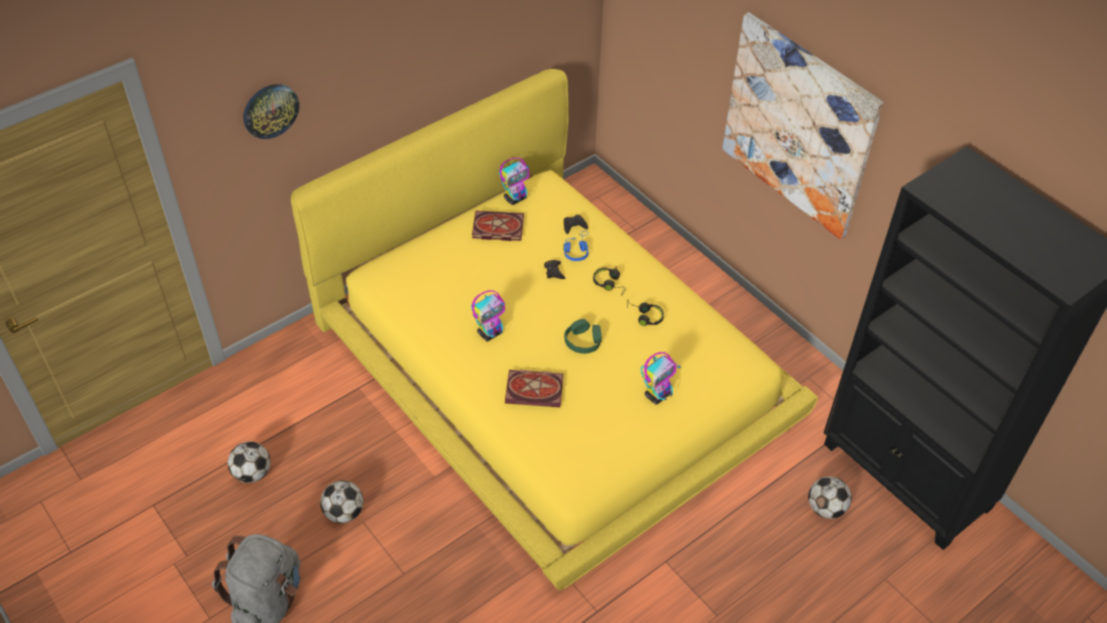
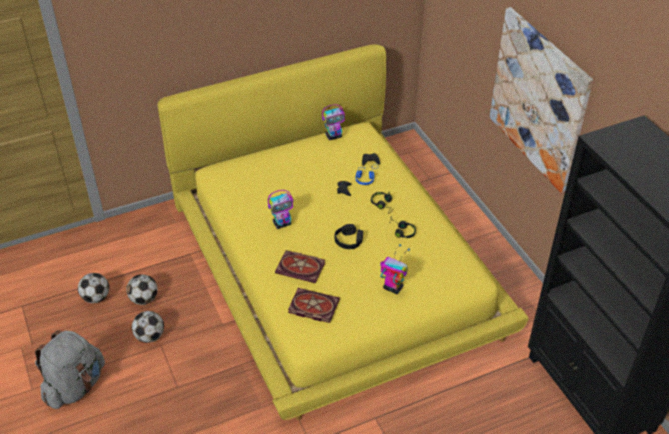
camera: 15 degrees right, 5 degrees down
wall clock [243,84,299,139] -> none
book [472,211,524,241] -> book moved to [288,288,340,323]
green headphones [564,319,602,354] -> black headphones [334,224,363,249]
toy robot [641,352,680,404] -> toy robot turned 120 degrees counterclockwise [380,244,410,294]
football [808,476,852,519] -> football moved to [126,274,158,305]

